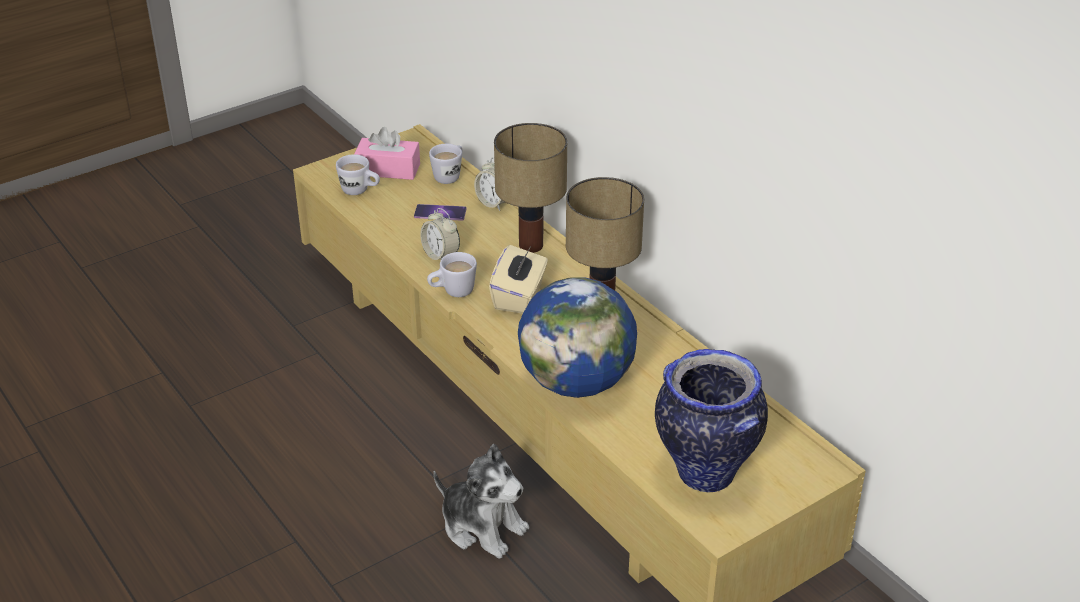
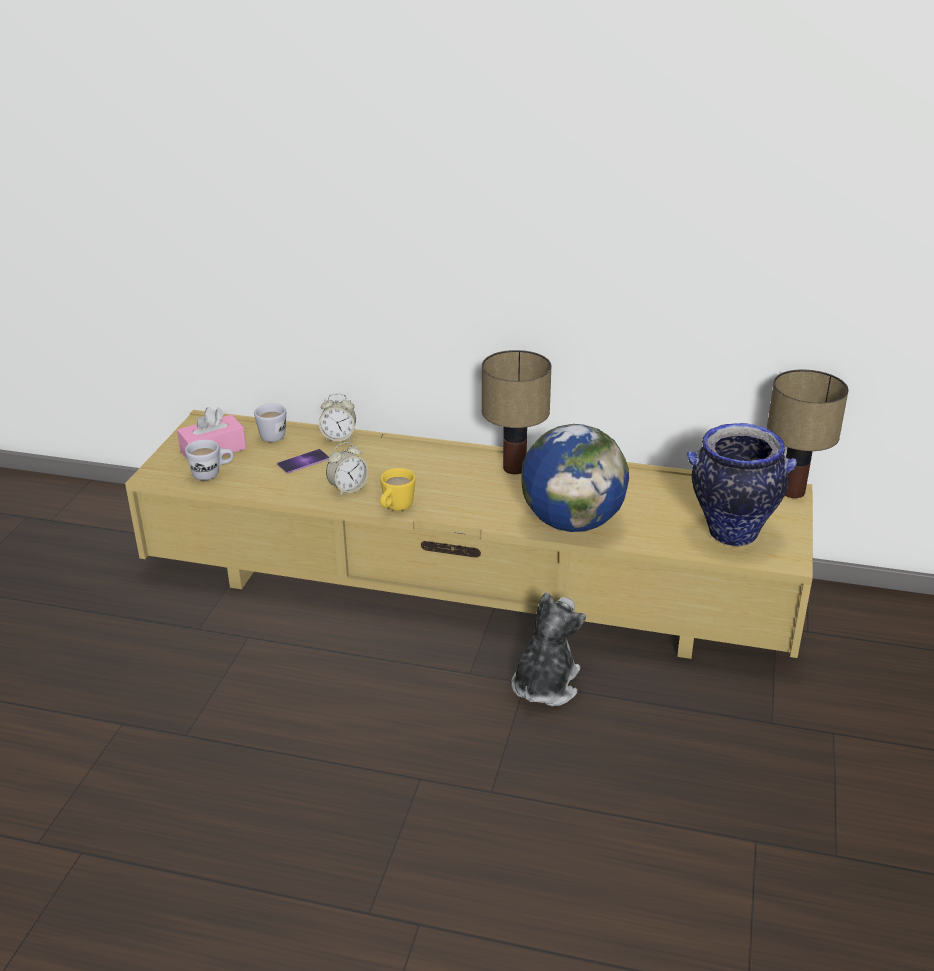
camera: 40 degrees left, 5 degrees down
alarm clock [420,208,460,260] -> alarm clock turned 45 degrees counterclockwise [326,442,369,496]
white mug [427,252,477,297] -> yellow mug [380,468,416,511]
plush toy [433,444,529,559] -> plush toy turned 60 degrees counterclockwise [511,592,586,707]
beige tissue box [489,245,548,314] -> none
table lamp [494,123,567,253] -> table lamp moved to [767,370,849,498]

